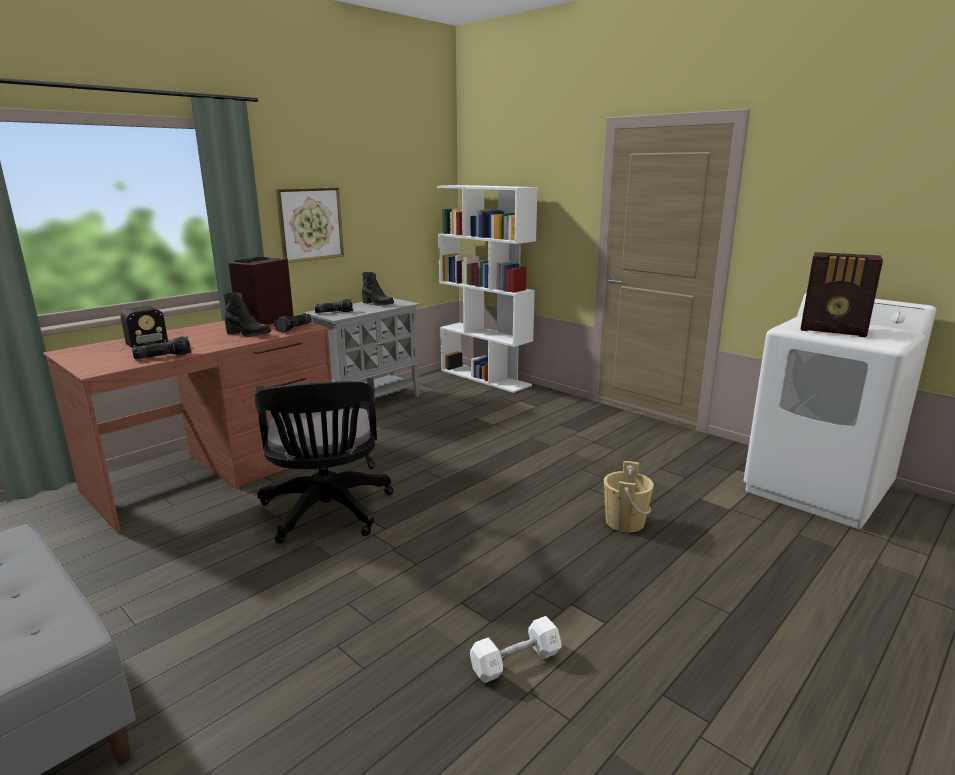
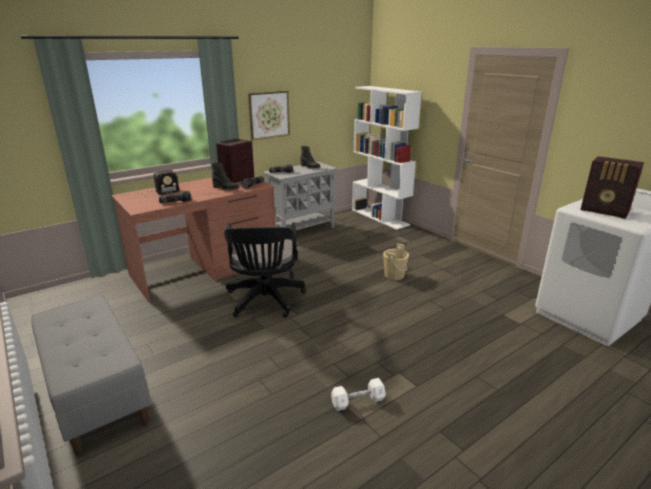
camera: 10 degrees right, 5 degrees up
beige bucket [604,461,654,532] -> beige bucket moved to [383,243,409,280]

